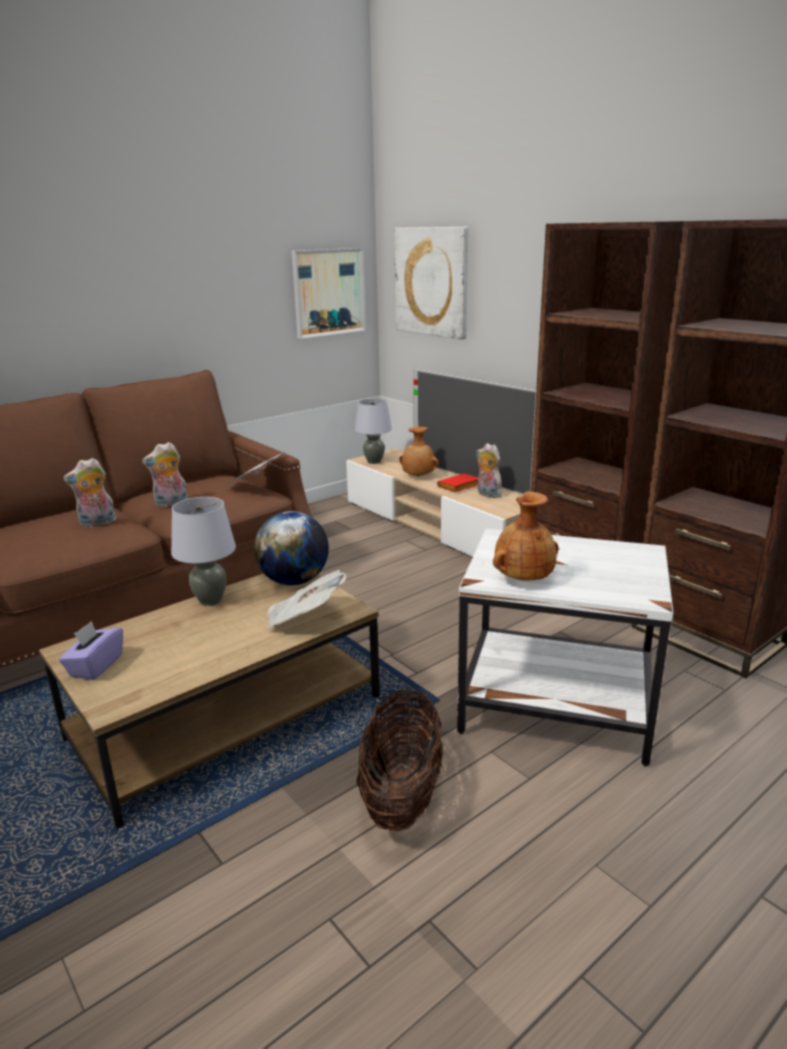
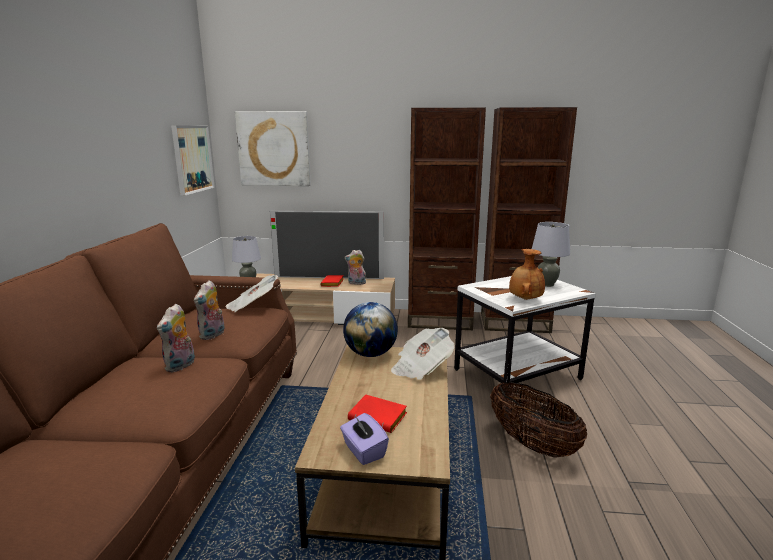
camera: 45 degrees left, 5 degrees down
grey table lamp [171,497,236,606] -> grey table lamp moved to [532,222,570,287]
brown vase [399,427,439,476] -> none
none -> red book [348,395,407,433]

